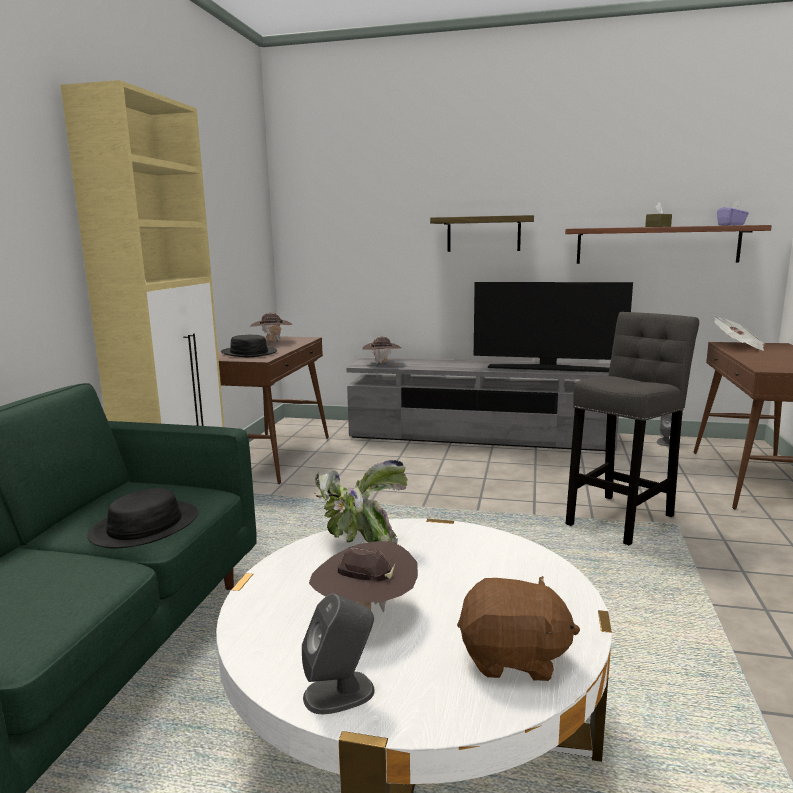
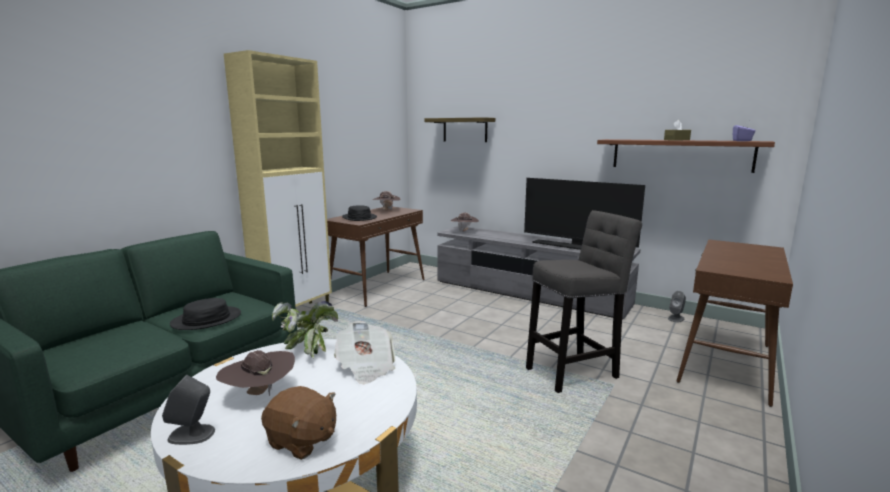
camera: 20 degrees right, 0 degrees up
shelf [430,215,534,252] -> shelf moved to [424,117,495,142]
newspaper [713,315,764,351] -> newspaper moved to [334,321,395,385]

